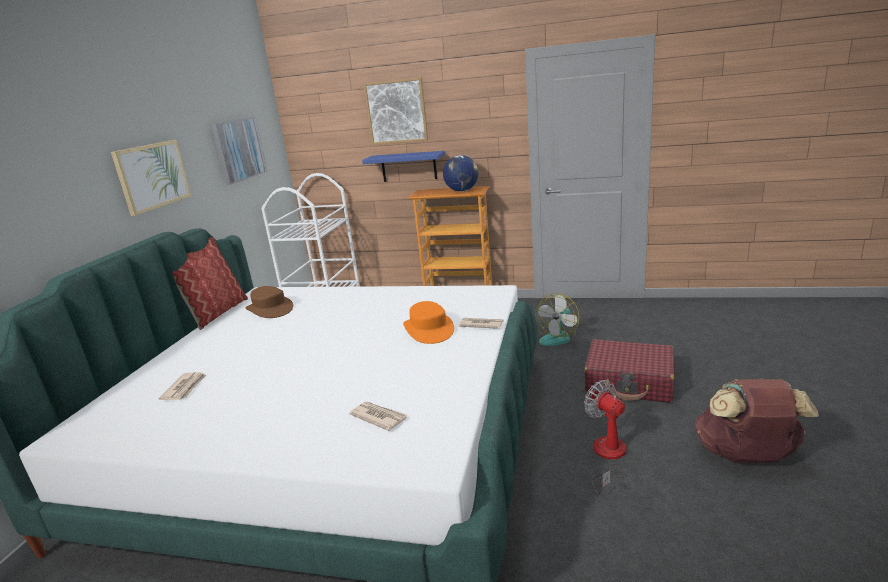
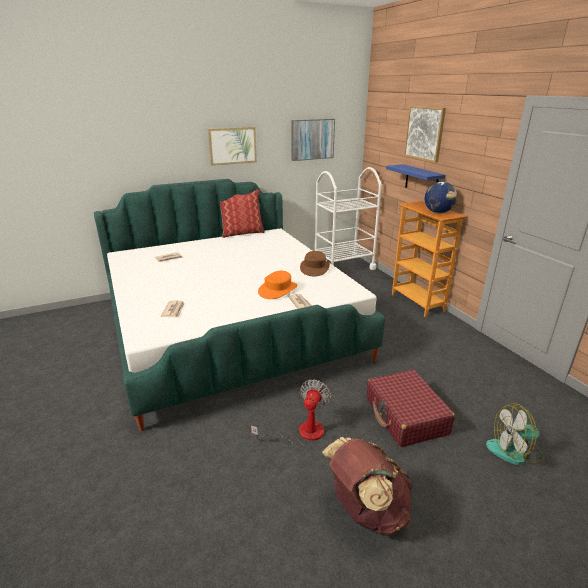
camera: 50 degrees right, 5 degrees up
brown hat [245,286,293,318] -> brown hat moved to [300,251,330,276]
fan [537,293,579,346] -> fan moved to [486,403,544,465]

